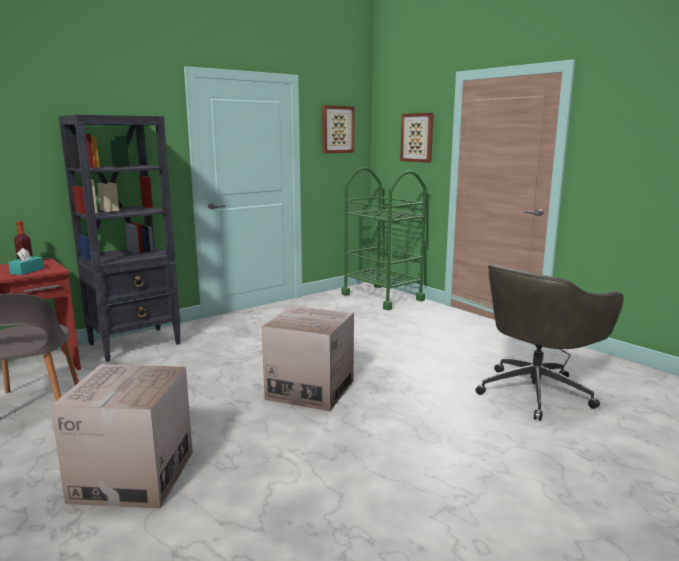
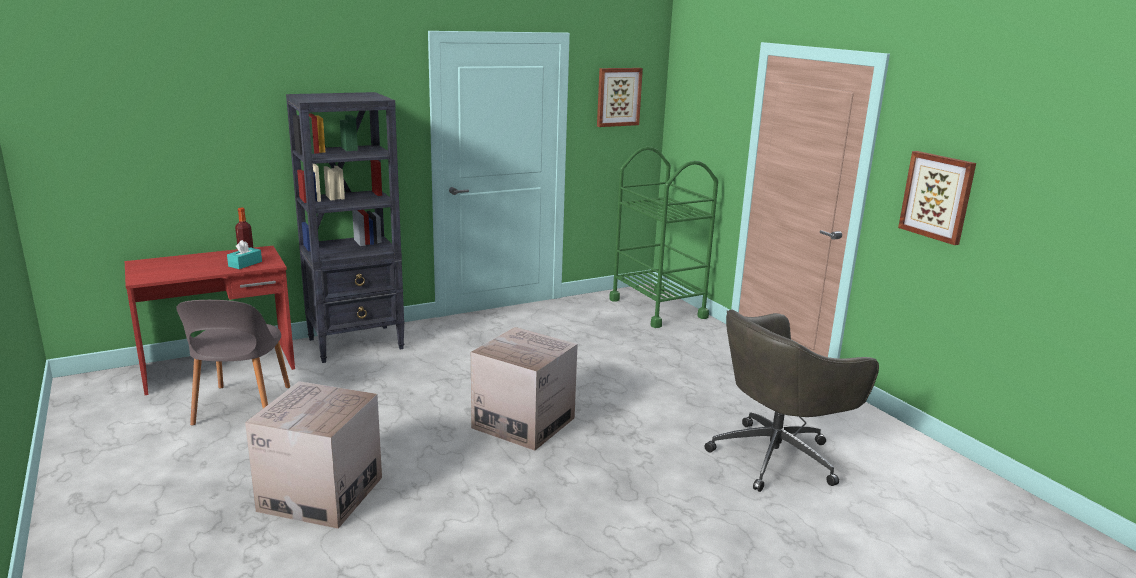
camera: 10 degrees right, 5 degrees up
picture [400,113,434,163] -> picture moved to [898,151,976,245]

